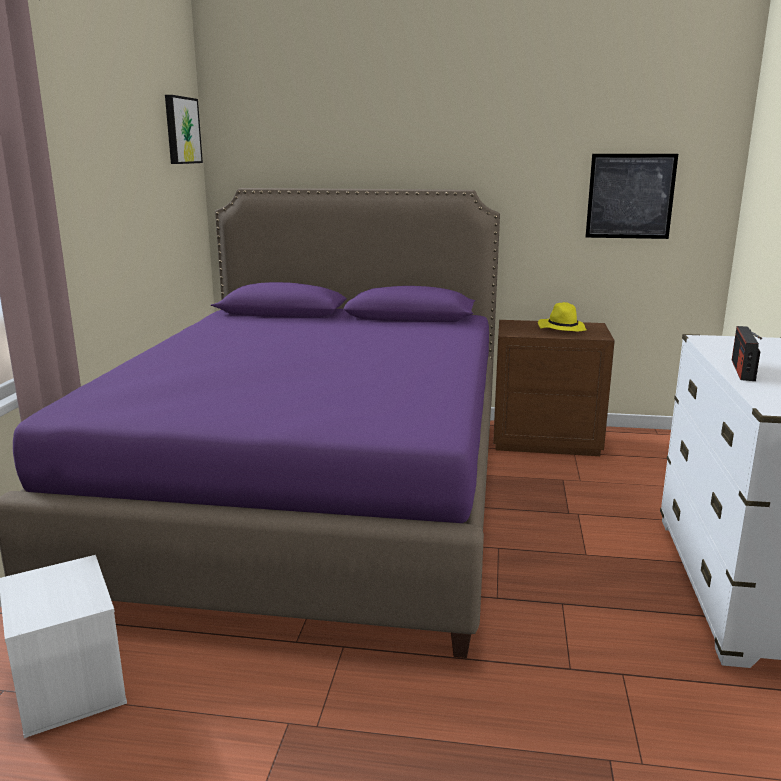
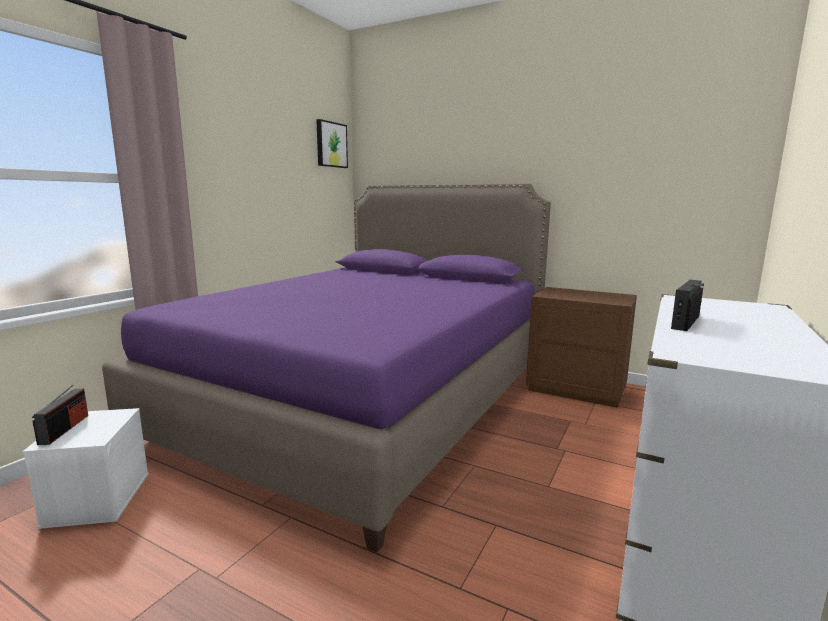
camera: 20 degrees right, 5 degrees down
yellow hat [538,302,587,332] -> none
picture [585,154,678,239] -> none
none -> radio [32,385,88,445]

